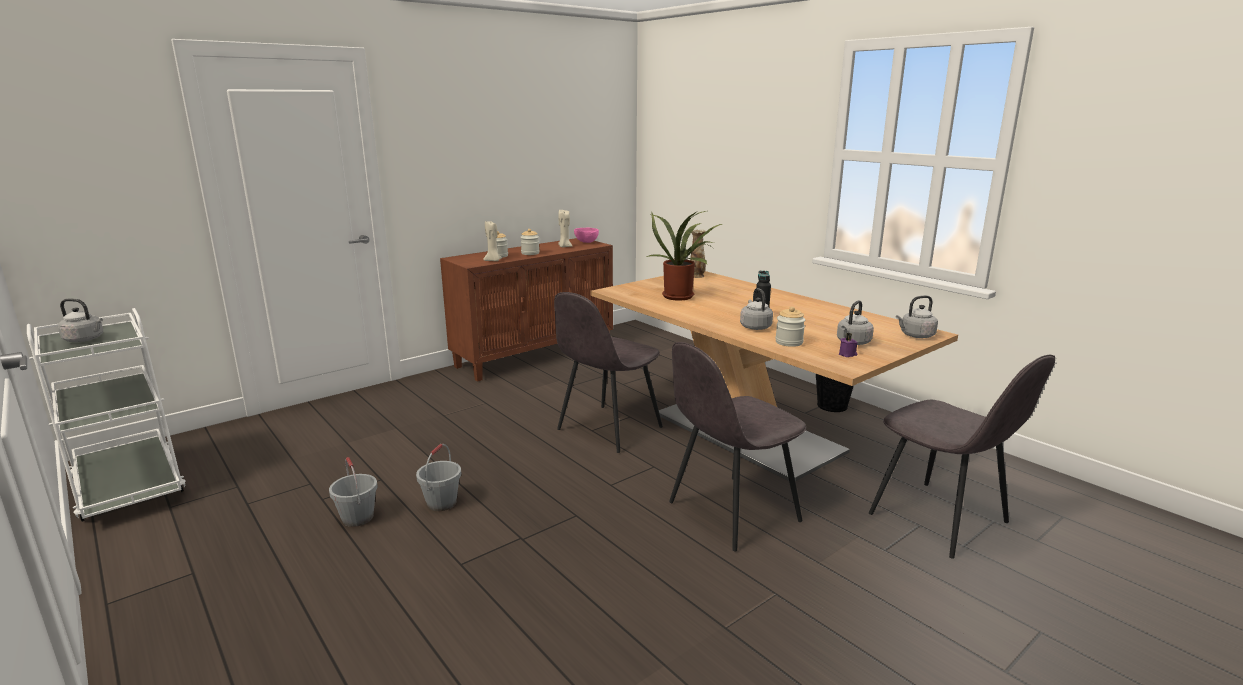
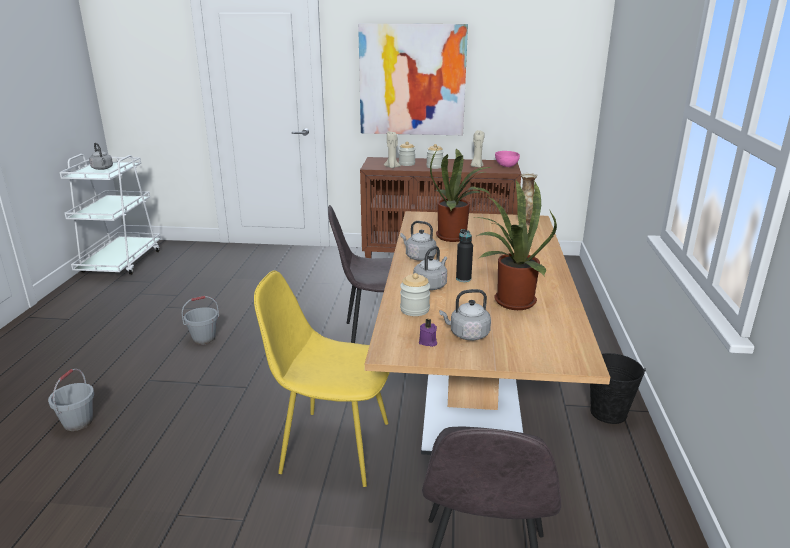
camera: 45 degrees right, 5 degrees up
grey bucket [329,457,378,527] -> grey bucket moved to [48,369,94,431]
grey chair [669,342,806,551] -> yellow chair [254,270,390,487]
grey kettle [896,295,938,338] -> grey kettle moved to [400,221,436,261]
none -> picture [358,24,468,135]
none -> potted plant [475,180,557,310]

